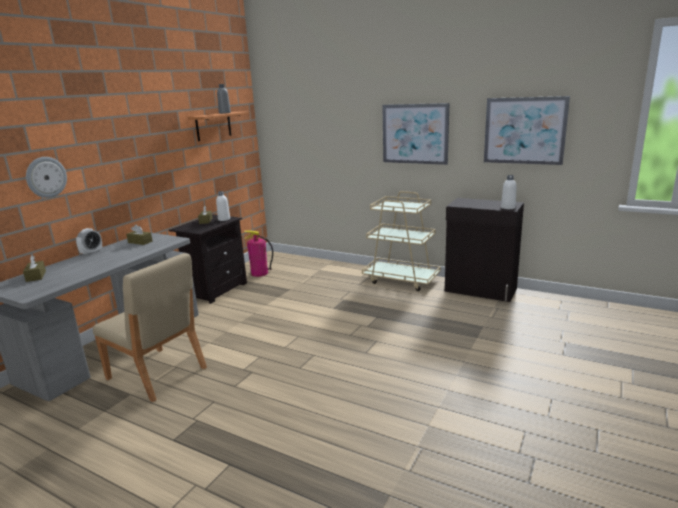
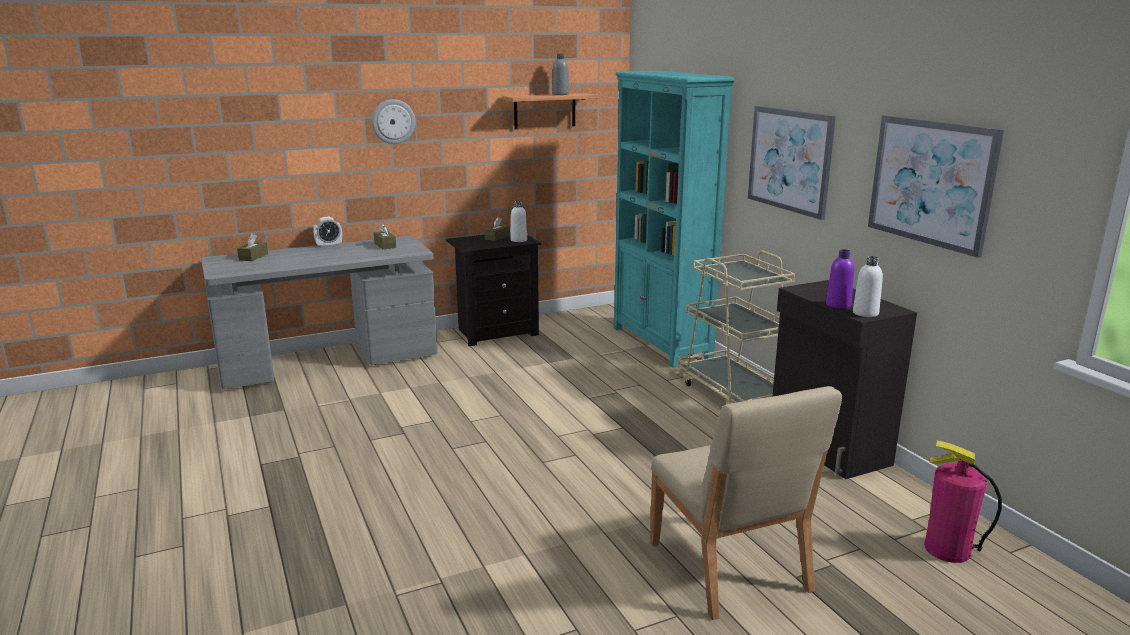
camera: 35 degrees right, 0 degrees up
wall clock [26,157,67,198] -> wall clock moved to [372,99,416,144]
beige chair [93,253,207,402] -> beige chair moved to [650,386,842,620]
fire extinguisher [244,230,273,277] -> fire extinguisher moved to [924,440,1002,563]
none -> turquoise bookcase [613,71,735,368]
none -> purple bottle [826,249,854,309]

